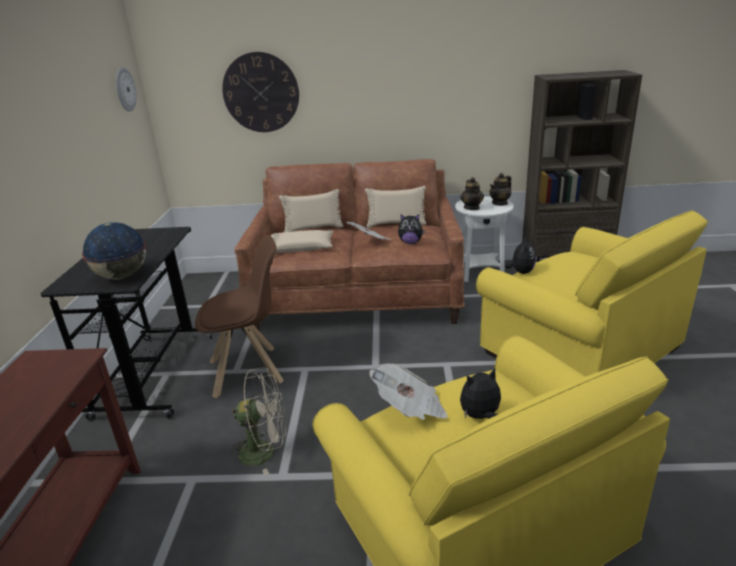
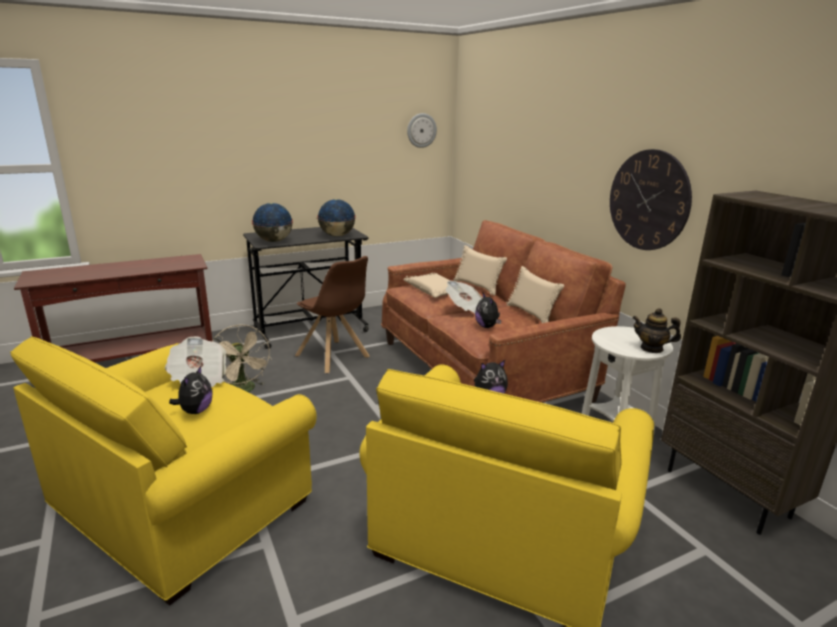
camera: 60 degrees right, 5 degrees down
wall clock [222,52,299,132] -> wall clock moved to [610,149,692,250]
teapot [460,177,484,210] -> none
plush toy [460,368,501,419] -> plush toy turned 60 degrees clockwise [169,366,213,414]
none -> globe [317,199,356,237]

